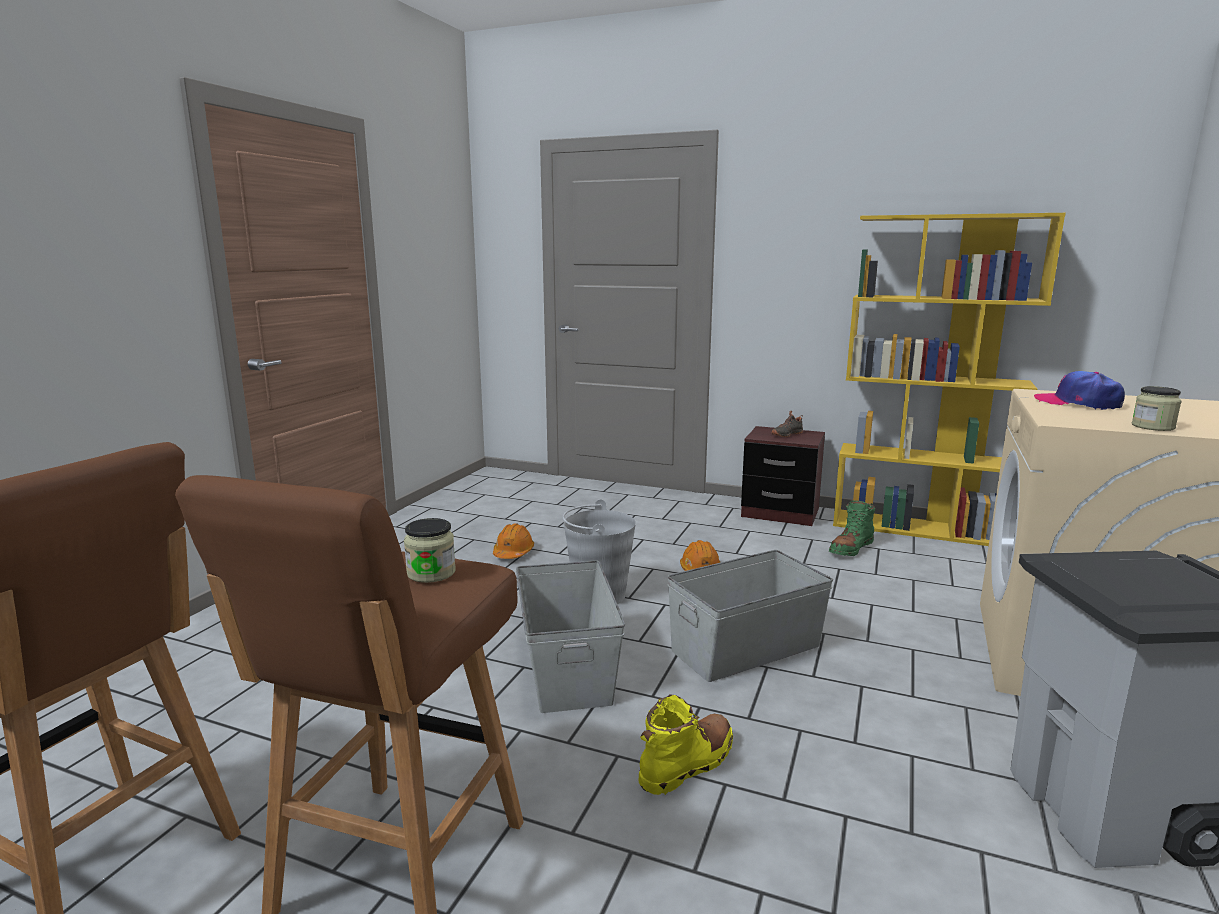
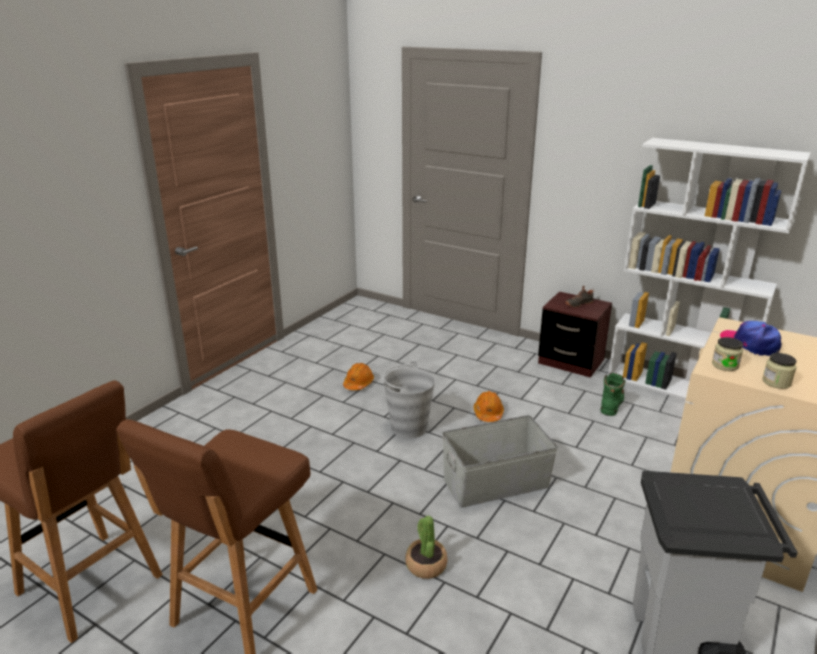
camera: 10 degrees right, 10 degrees up
jar [404,518,456,583] -> jar moved to [712,337,743,371]
grey storage box [516,560,625,713] -> none
yellow boot [639,694,733,795] -> potted plant [405,516,448,579]
green boot [829,500,875,556] -> green boot turned 150 degrees clockwise [600,373,626,416]
yellow bookcase [833,213,1066,546] -> white bookcase [608,138,811,400]

